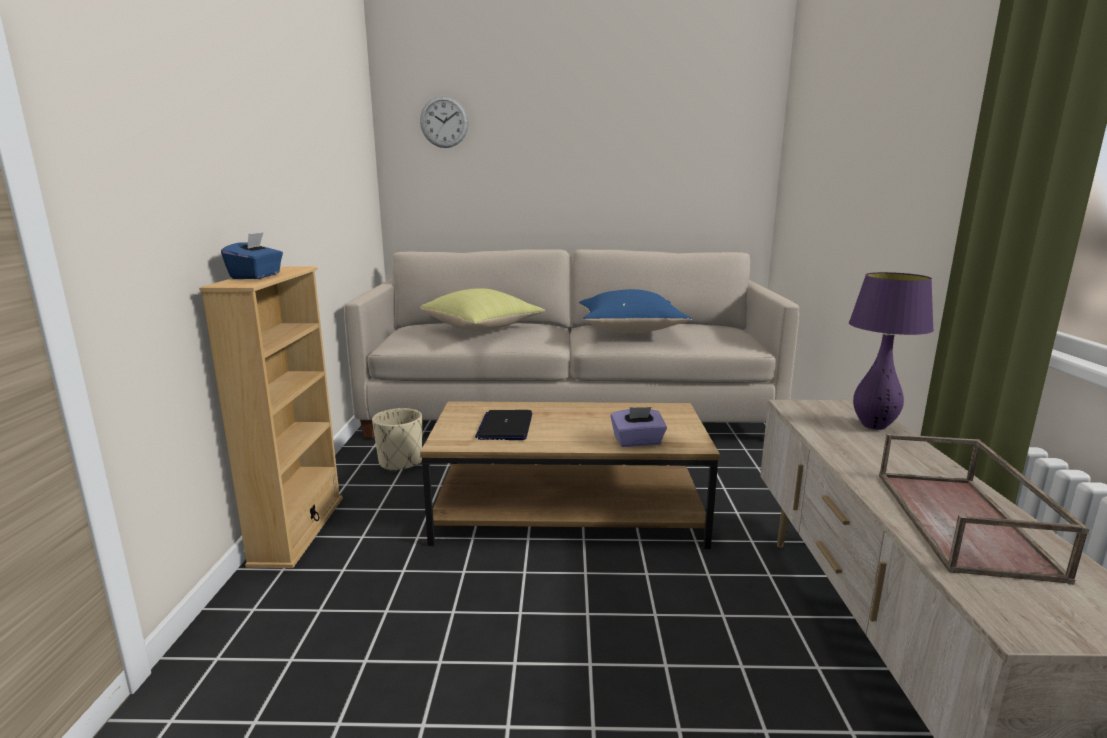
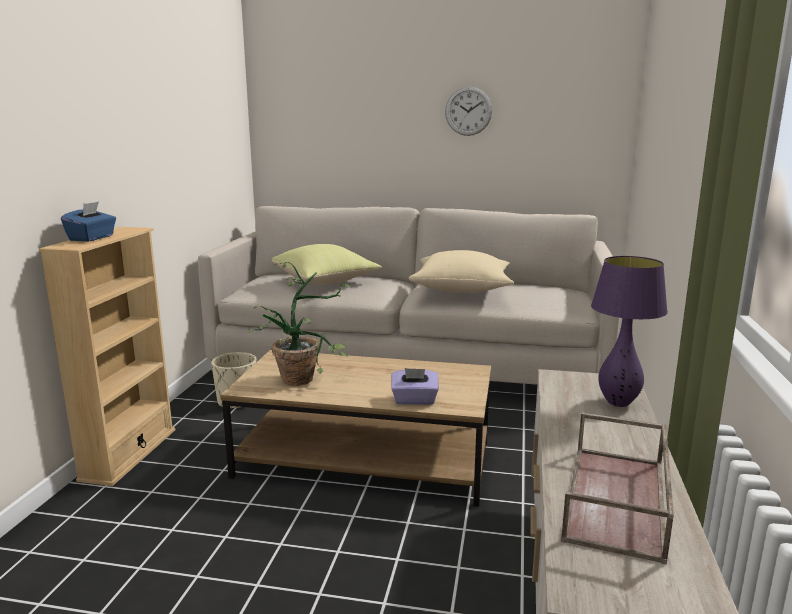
camera: 10 degrees right, 0 degrees up
wall clock [420,96,469,148] -> wall clock moved to [445,87,492,136]
laptop [475,410,532,440] -> potted plant [248,262,351,386]
blue pillow [579,289,692,333] -> beige pillow [409,250,514,293]

